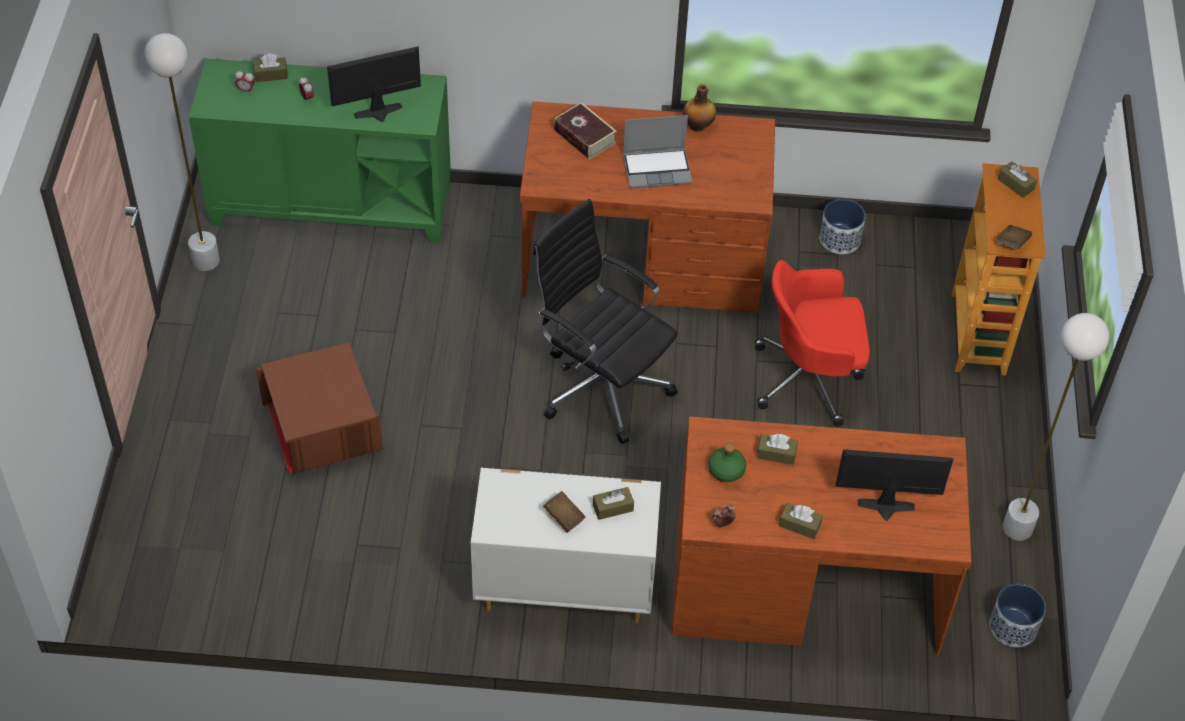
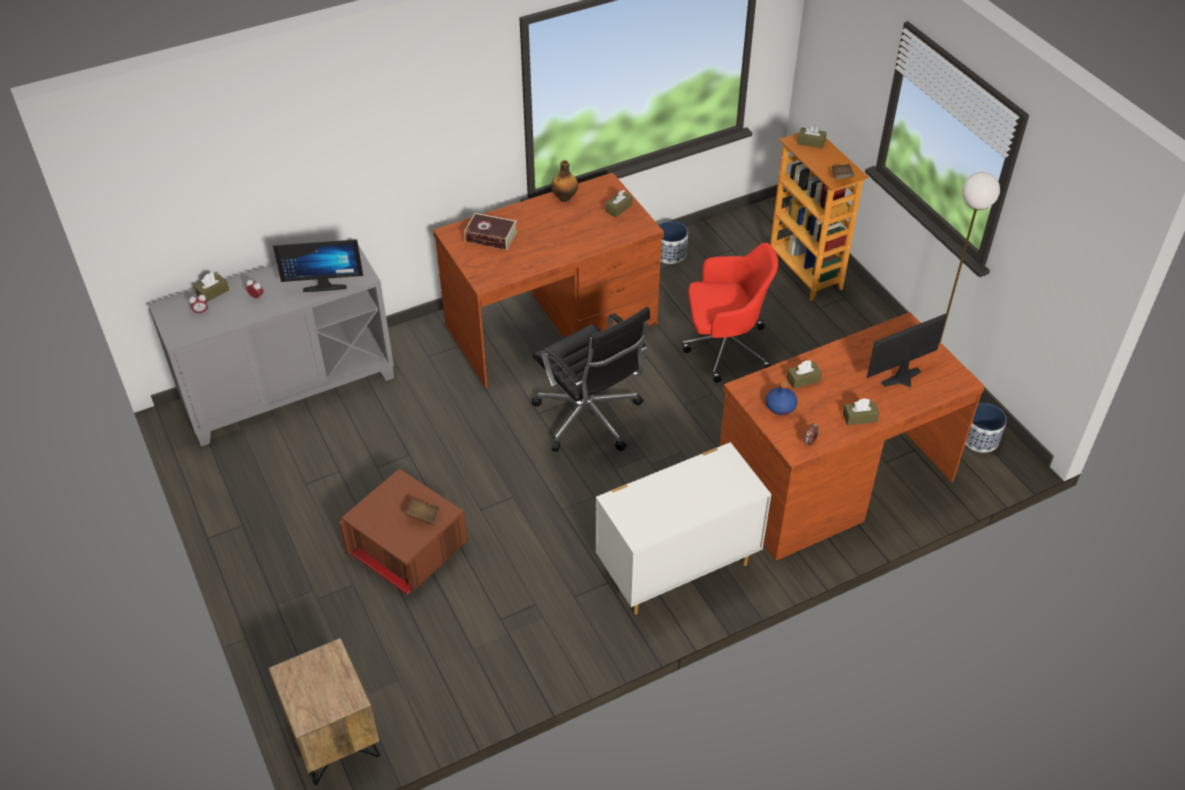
camera: 30 degrees left, 5 degrees down
white floor lamp [144,33,220,271] -> none
green cabinet [189,58,451,243] -> grey cabinet [148,239,394,446]
monitor [327,47,421,122] -> monitor turned 135 degrees counterclockwise [273,239,363,292]
black office chair [533,199,678,444] -> black office chair turned 135 degrees counterclockwise [532,307,650,452]
brown book [543,491,586,533] -> brown book moved to [405,498,440,525]
brown tissue box [593,487,634,520] -> brown tissue box moved to [605,190,633,217]
laptop [623,115,692,189] -> none
green bottle [708,443,746,482] -> blue bottle [766,381,797,415]
red office chair [755,260,870,426] -> red office chair turned 150 degrees counterclockwise [683,243,778,383]
none -> brown nightstand [268,638,380,785]

